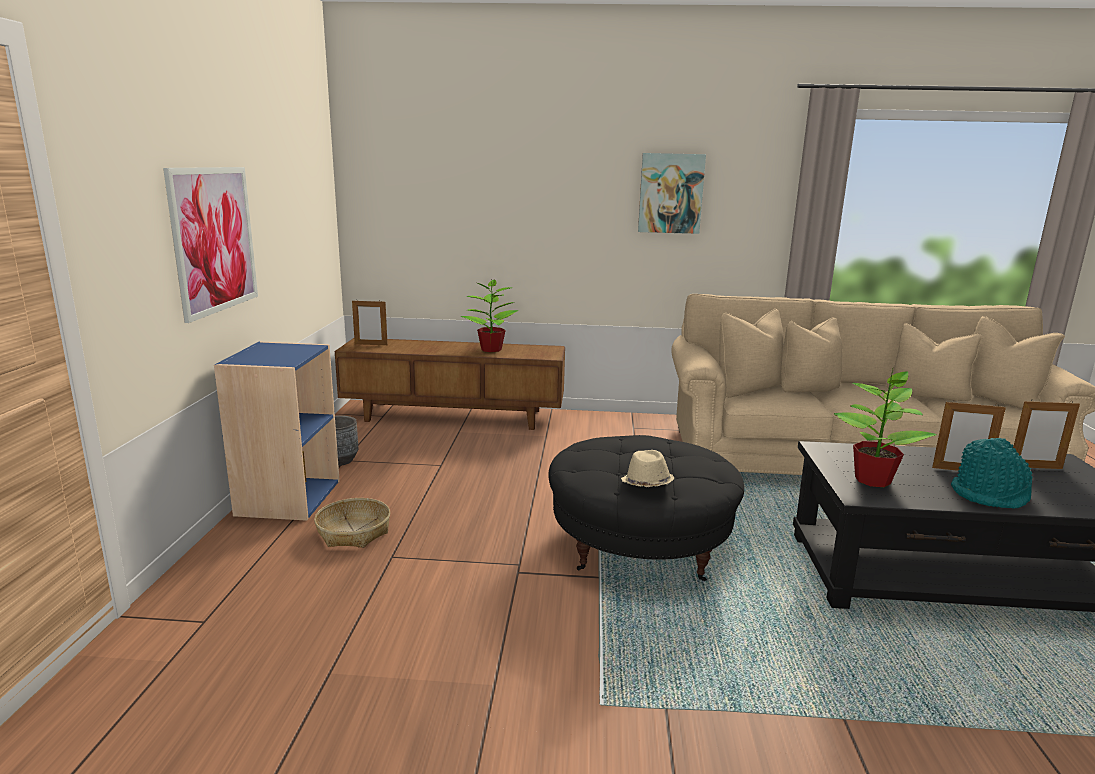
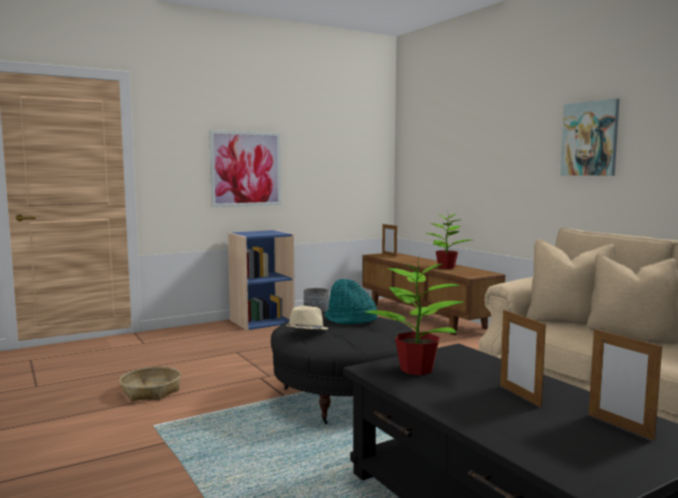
camera: 55 degrees right, 10 degrees down
basket [314,498,390,548] -> basket moved to [120,367,181,401]
turquoise hat [951,438,1033,509] -> turquoise hat moved to [325,279,377,325]

